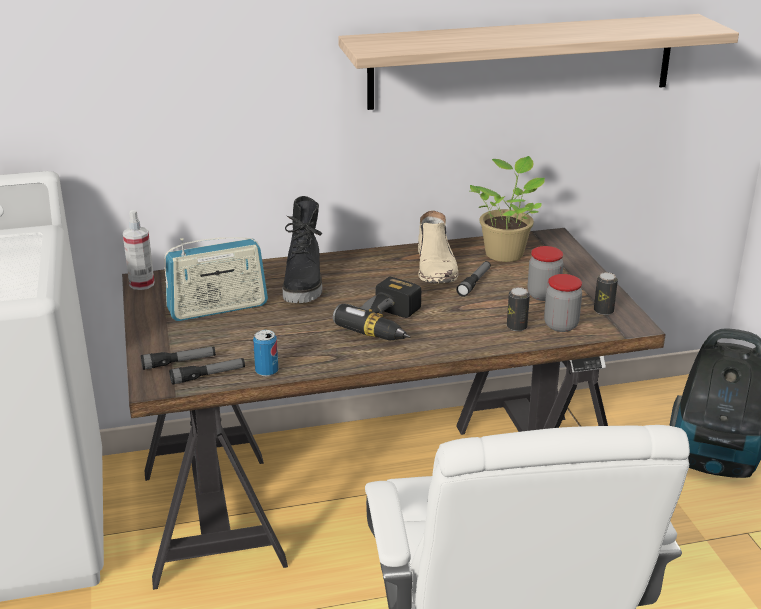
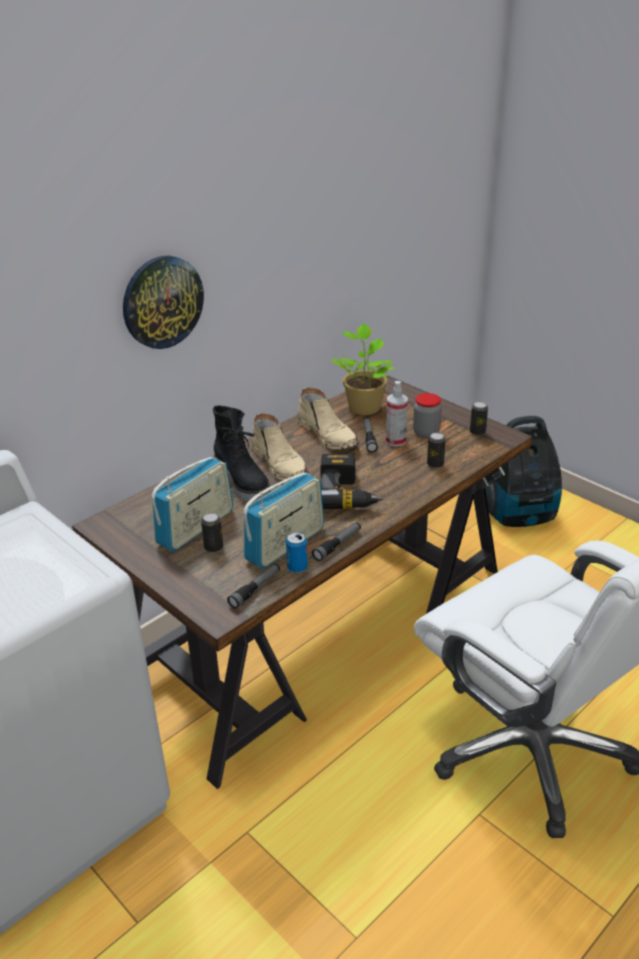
camera: 30 degrees left, 5 degrees up
spray bottle [123,210,155,290] -> spray bottle moved to [386,381,408,447]
flashlight [141,347,216,370] -> flashlight moved to [312,522,361,561]
shelf [338,14,739,110] -> none
jar [544,274,582,332] -> none
none -> wall clock [123,256,204,349]
none -> can [201,513,223,553]
none -> radio [243,472,324,568]
none -> beige boot [251,413,309,481]

